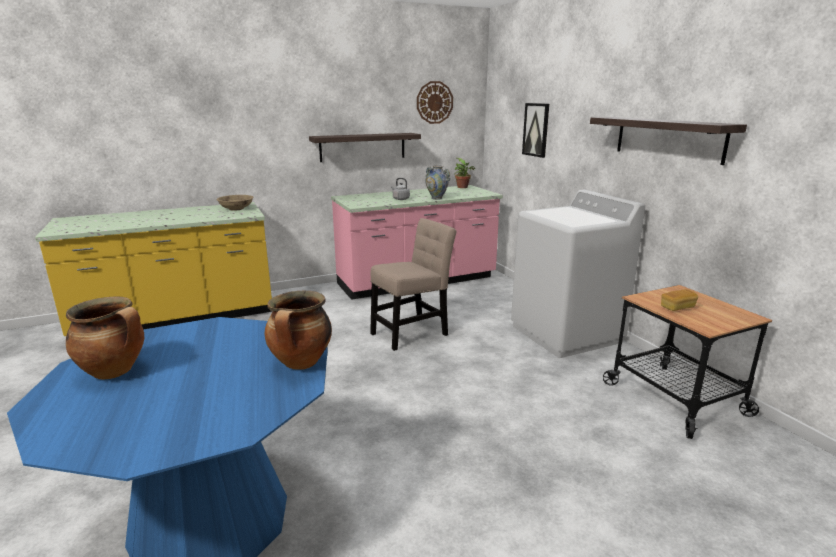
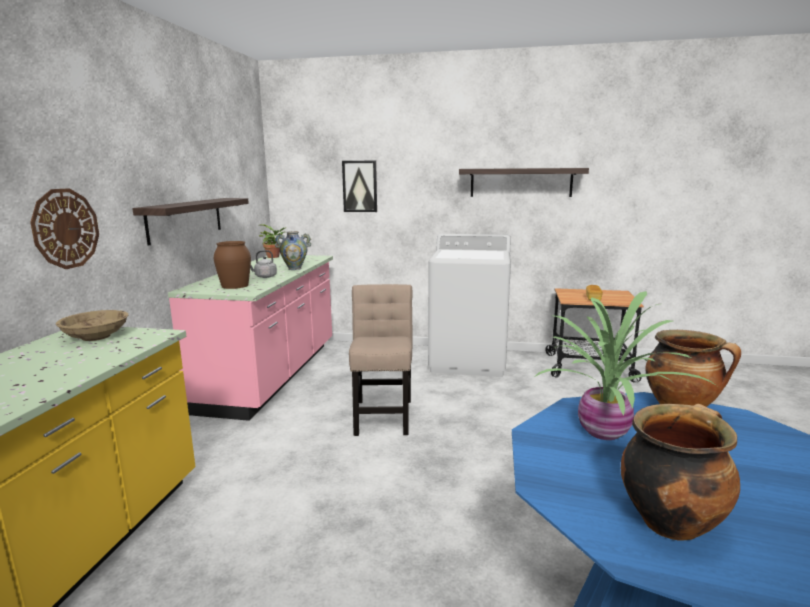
camera: 55 degrees left, 5 degrees down
wall clock [417,81,453,124] -> wall clock moved to [30,188,99,269]
none -> brown vase [214,241,251,289]
none -> potted plant [533,291,717,440]

